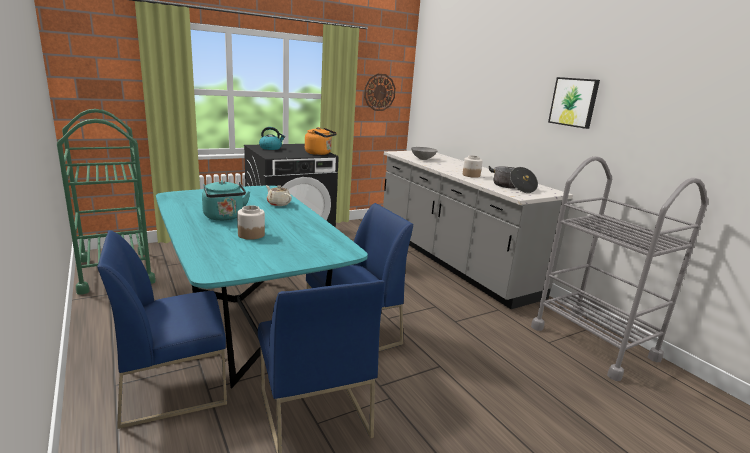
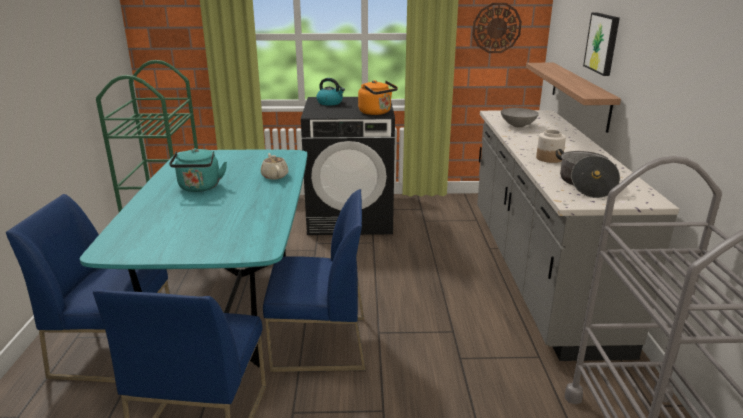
camera: 30 degrees right, 5 degrees up
jar [237,205,265,240] -> none
picture [548,77,600,129] -> picture moved to [583,12,620,76]
none -> shelf [526,63,621,133]

